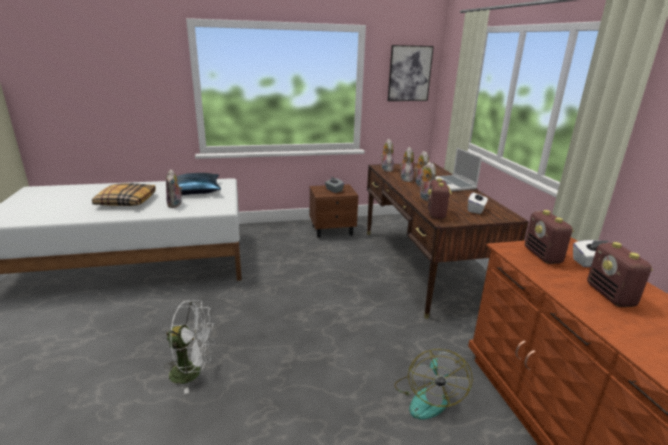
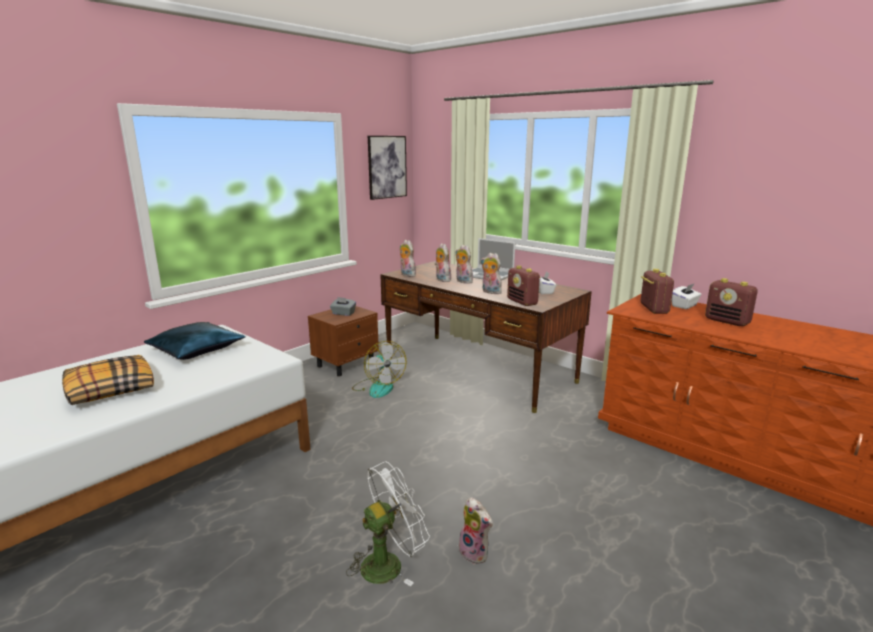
camera: 35 degrees left, 5 degrees down
plush toy [166,169,183,208] -> plush toy moved to [459,497,493,564]
fan [394,349,473,420] -> fan moved to [352,341,406,398]
radio [525,210,574,264] -> radio turned 135 degrees counterclockwise [641,269,674,314]

